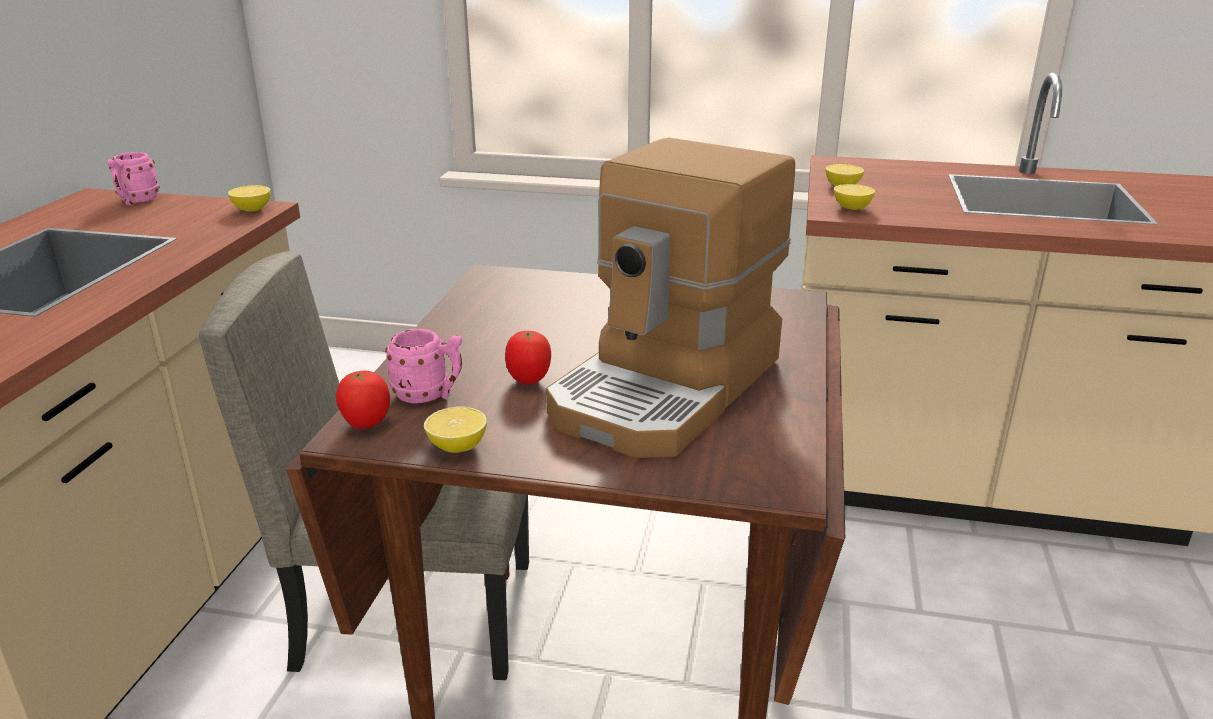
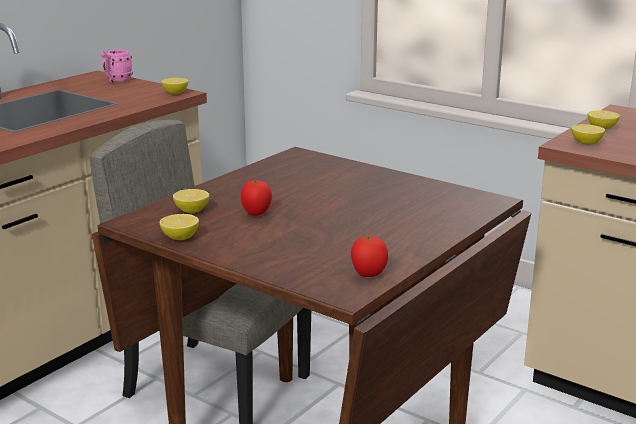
camera: 25 degrees right, 5 degrees down
tomato [336,370,390,429] -> tomato moved to [351,236,388,277]
pink mug [385,329,462,403] -> lemon [173,189,210,213]
coffee machine [546,138,795,458] -> none

